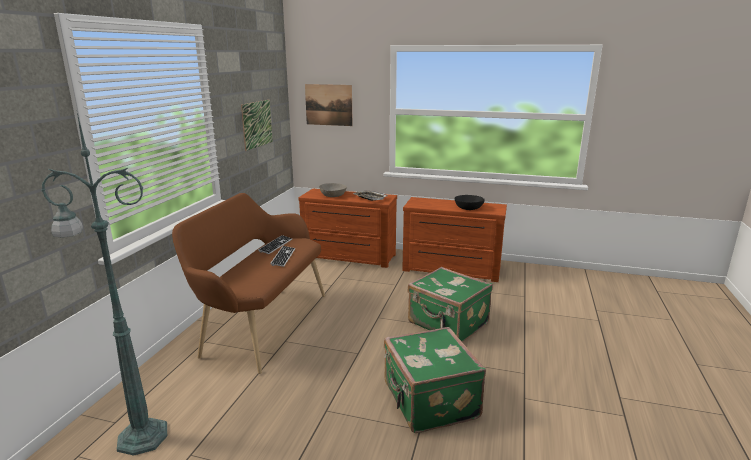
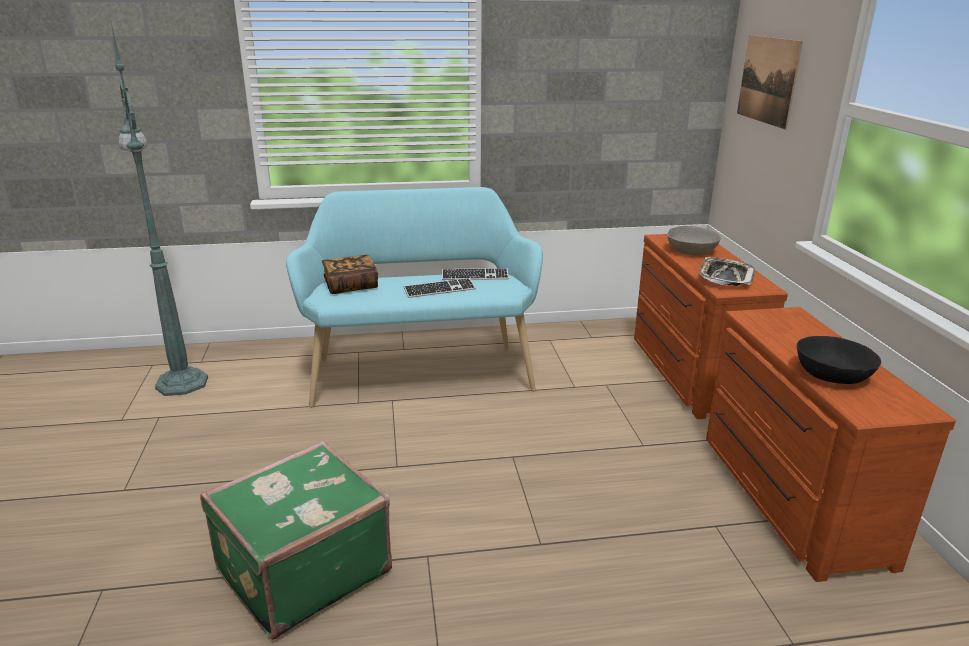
camera: 65 degrees right, 5 degrees up
brown bench [172,193,325,374] -> turquoise bench [286,187,543,408]
picture [241,100,273,151] -> none
green suitcase [407,267,493,342] -> none
none -> book [322,255,378,294]

